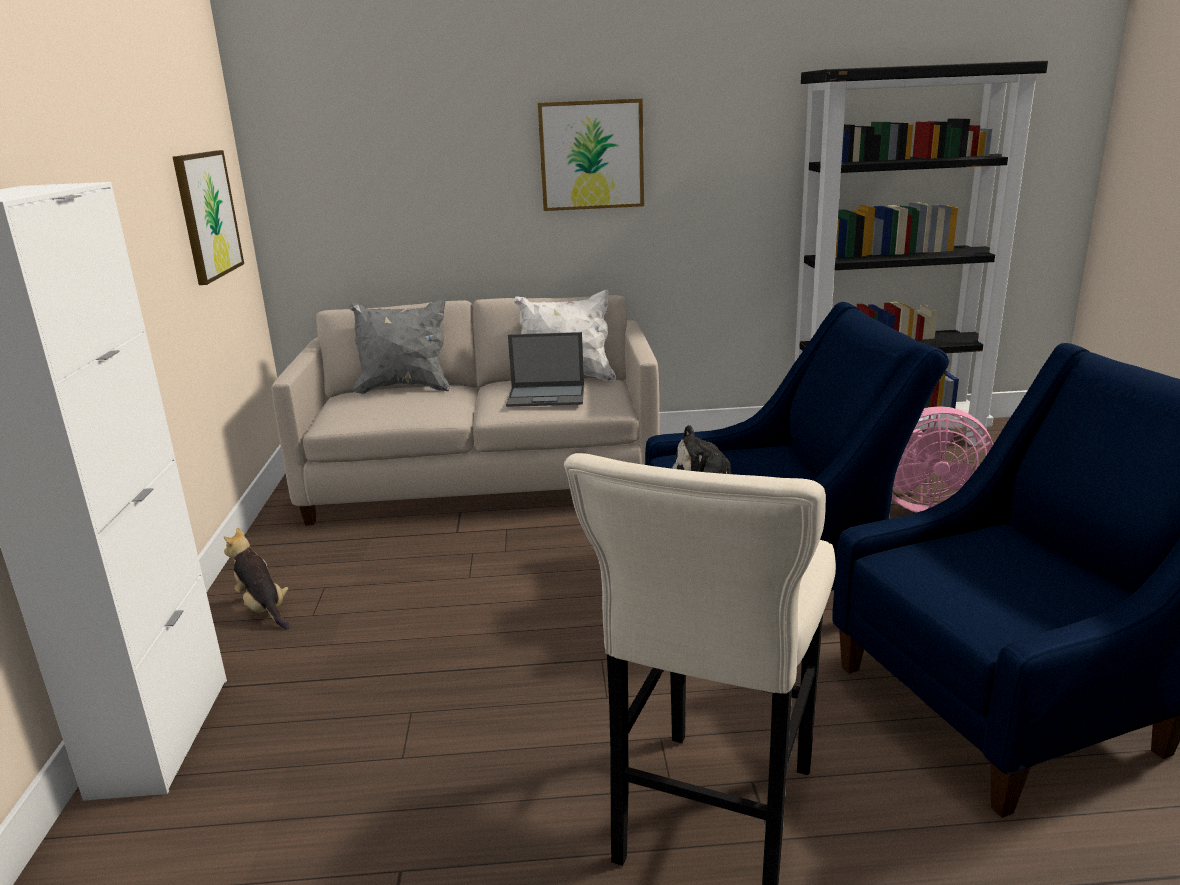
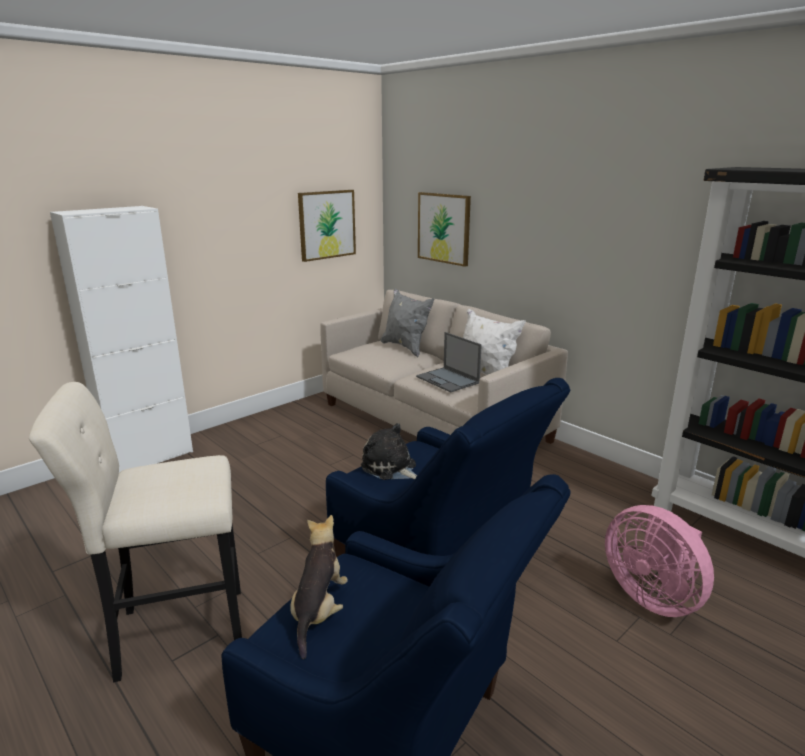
camera: 50 degrees right, 0 degrees up
plush toy [224,528,290,629] -> plush toy moved to [290,515,348,659]
picture [538,98,644,211] -> picture moved to [418,192,471,267]

